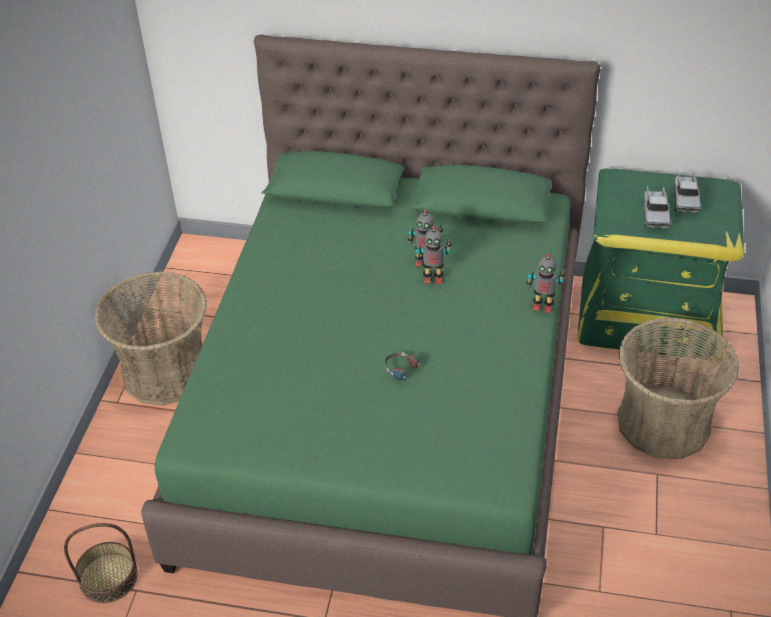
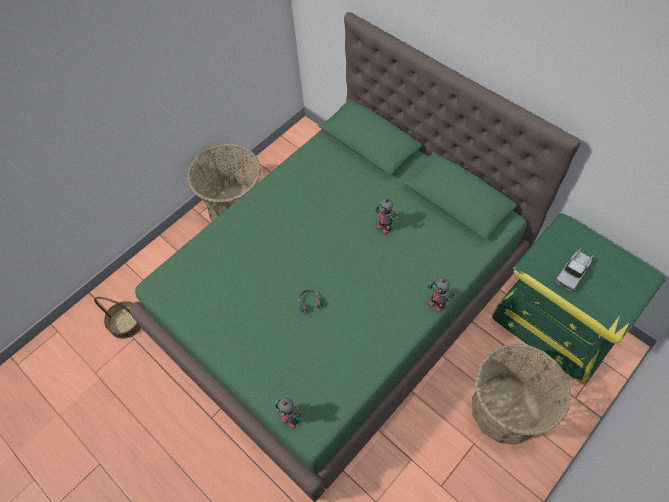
camera: 35 degrees right, 15 degrees up
toy robot [415,226,452,284] -> toy robot moved to [275,398,301,429]
toy truck [674,171,701,213] -> none

